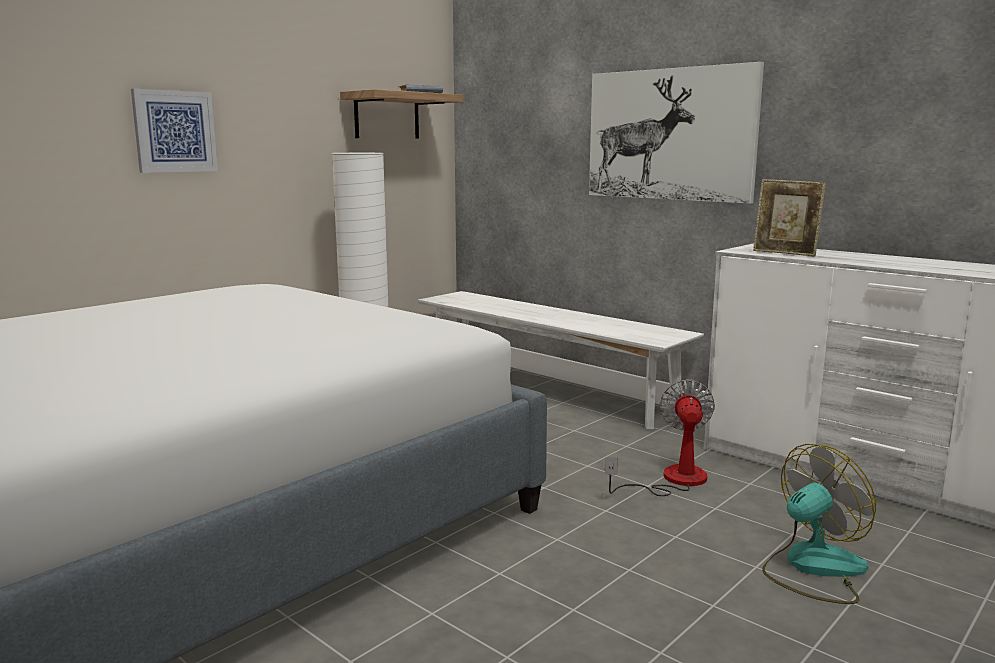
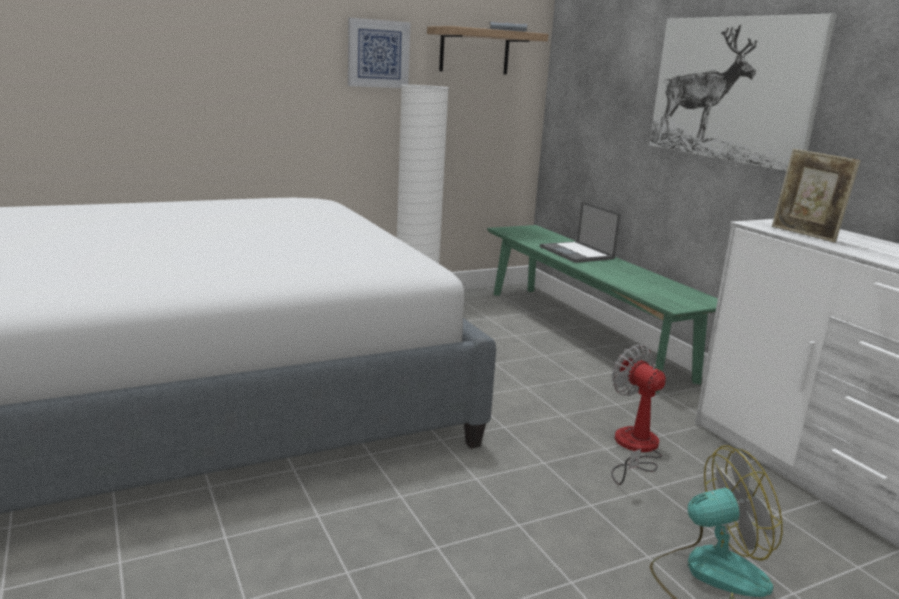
camera: 20 degrees right, 5 degrees up
picture [131,89,218,173] -> picture moved to [348,18,411,88]
white bench [418,291,704,429] -> green bench [487,225,718,393]
fan [605,380,715,496] -> fan turned 60 degrees counterclockwise [611,345,666,485]
none -> laptop [540,202,621,263]

